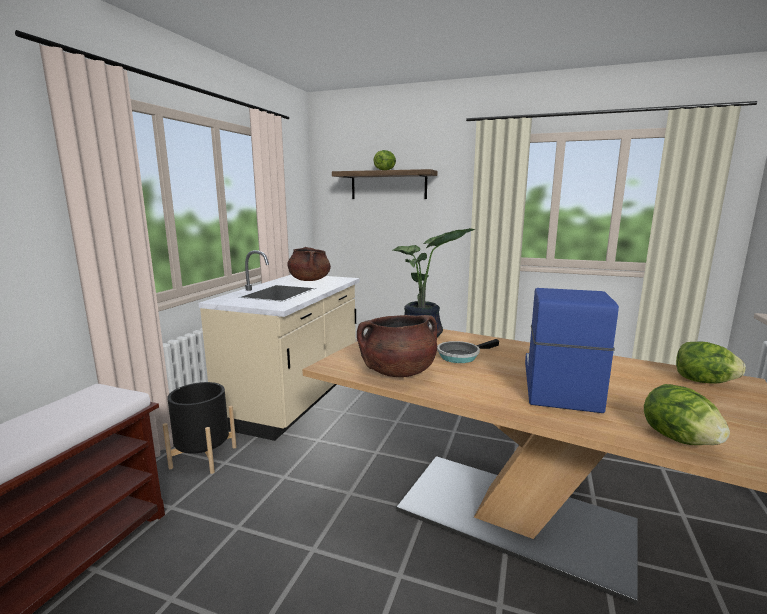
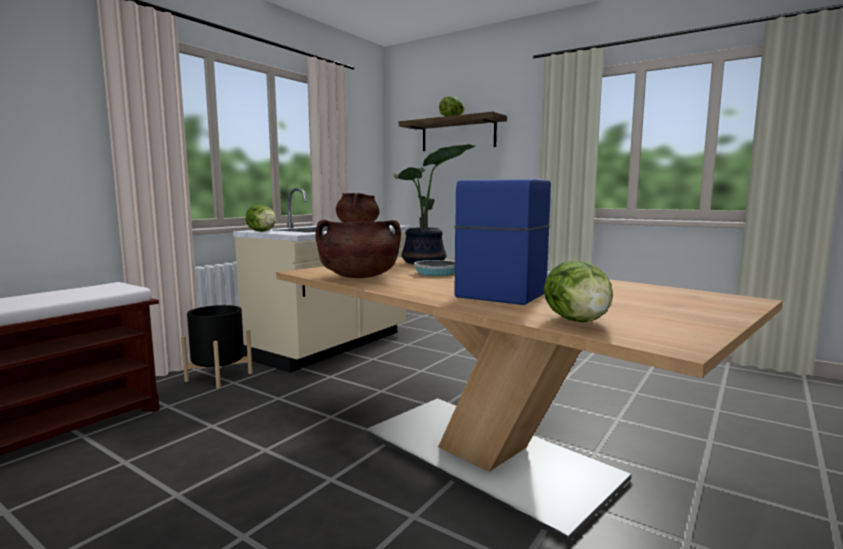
camera: 15 degrees right, 5 degrees down
lettuce [676,341,746,384] -> lettuce moved to [245,205,276,232]

